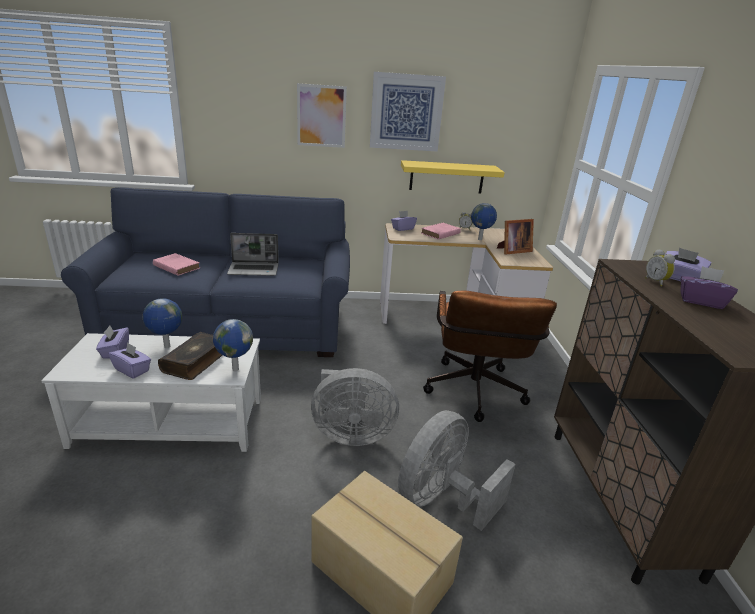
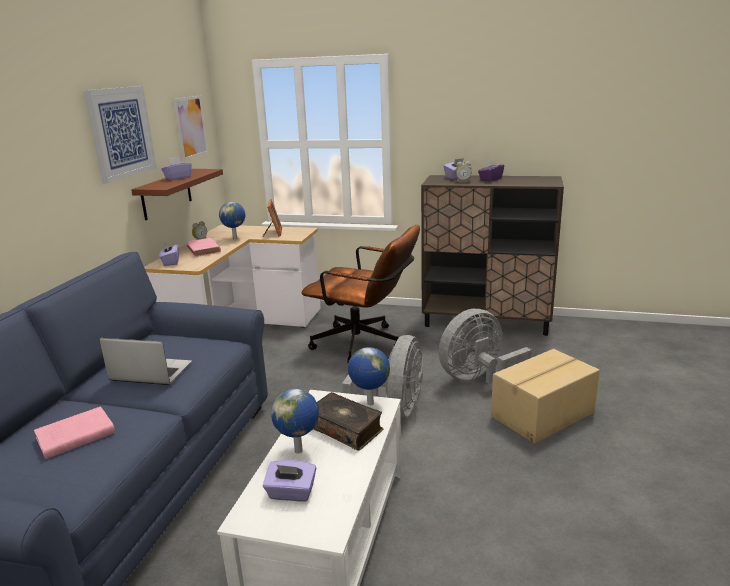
camera: 70 degrees left, 5 degrees down
purple tissue box [108,342,151,378] -> purple tissue box moved to [161,157,192,180]
laptop [227,233,279,276] -> laptop turned 90 degrees counterclockwise [99,338,192,385]
picture [297,83,347,148] -> picture moved to [174,96,208,160]
grey fan [398,410,516,531] -> grey fan turned 90 degrees clockwise [439,309,532,384]
yellow shelf [401,160,505,194] -> brown shelf [131,169,223,220]

